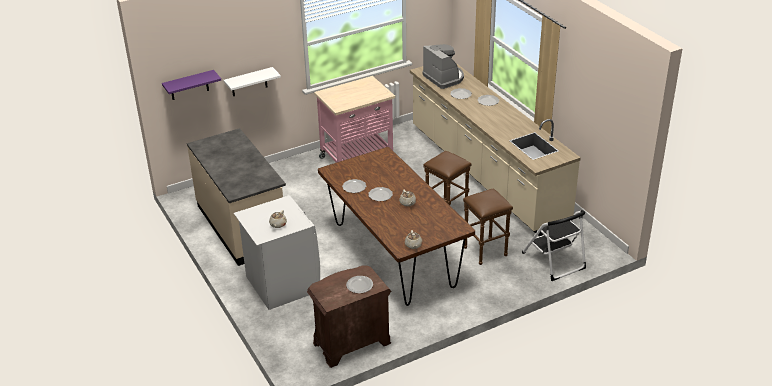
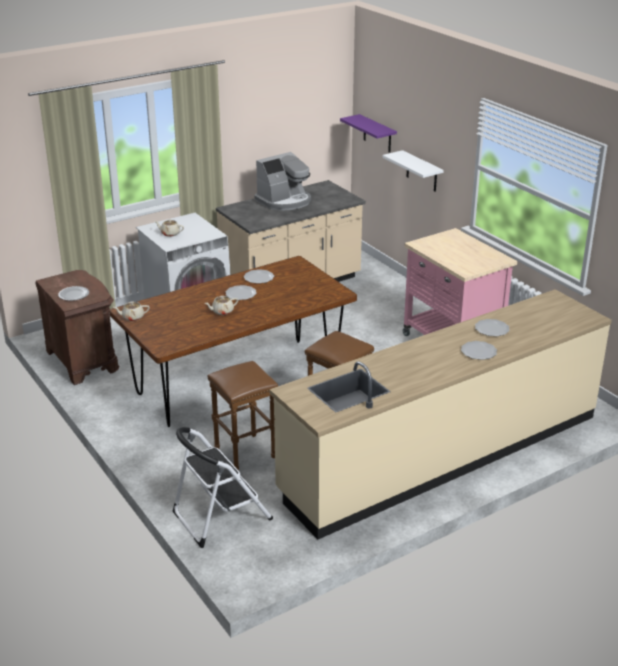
camera: 85 degrees right, 5 degrees down
coffee machine [422,44,464,89] -> coffee machine moved to [254,152,311,211]

